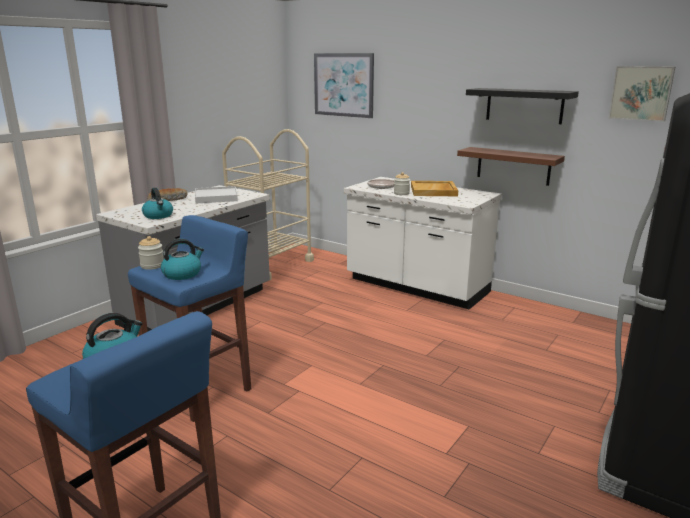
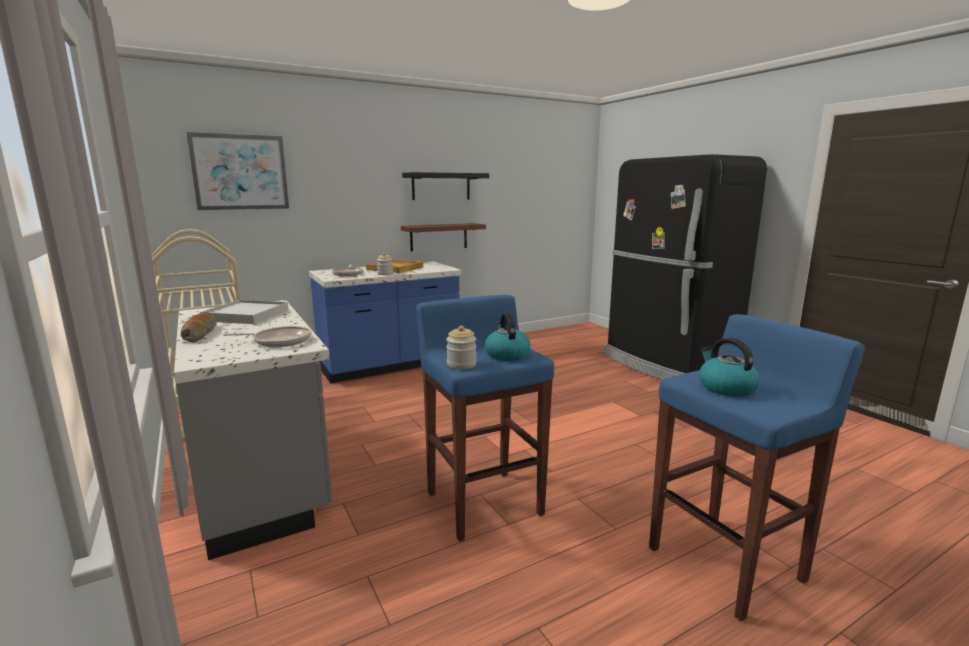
camera: 65 degrees left, 5 degrees down
kettle [142,188,173,219] -> frying pan [223,326,312,347]
white counter [344,177,502,309] -> blue counter [309,262,462,384]
picture [609,66,675,122] -> none

